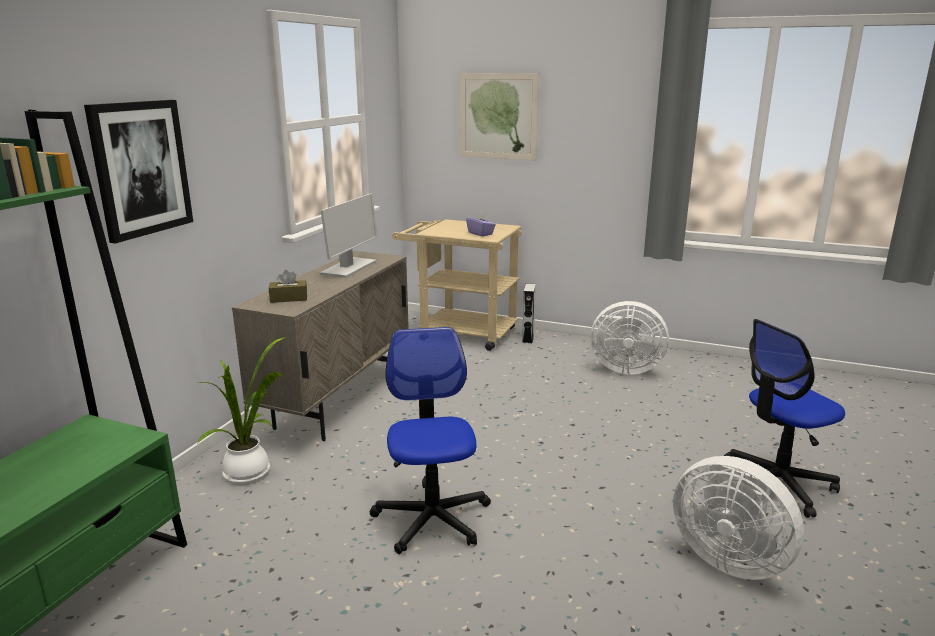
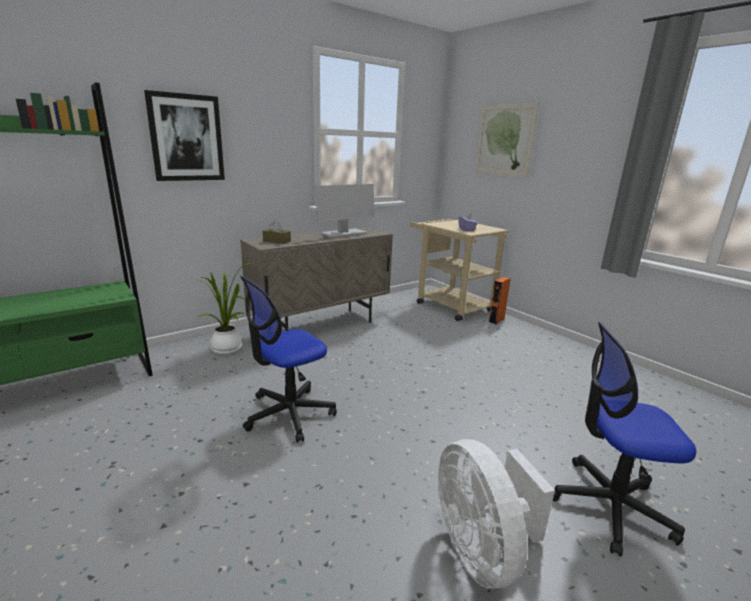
camera: 30 degrees right, 0 degrees up
office chair [370,327,491,554] -> office chair turned 150 degrees counterclockwise [240,276,337,443]
grey speaker [522,283,536,343] -> orange speaker [489,277,511,324]
white fan [591,301,669,375] -> none

